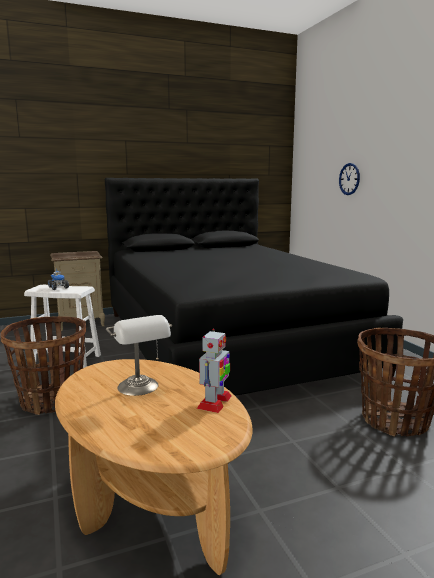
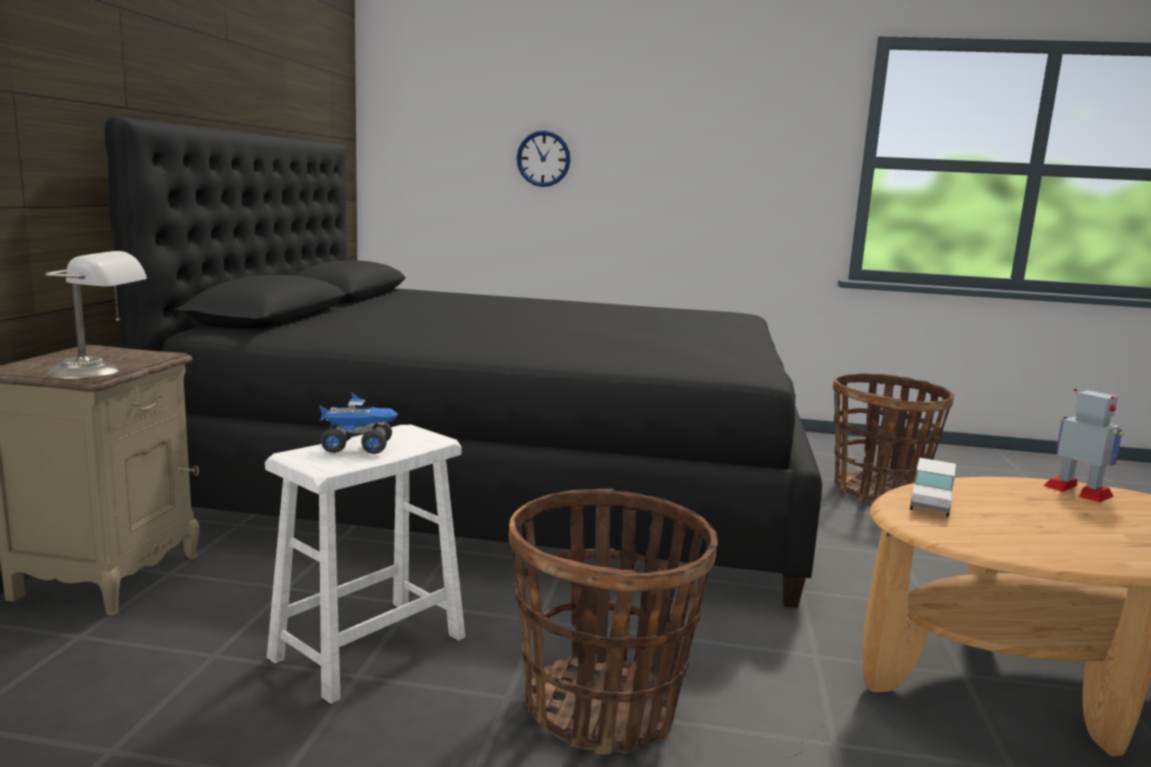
camera: 60 degrees left, 0 degrees up
white table lamp [106,315,172,396] -> white table lamp moved to [45,251,147,379]
none -> toy truck [910,458,956,517]

